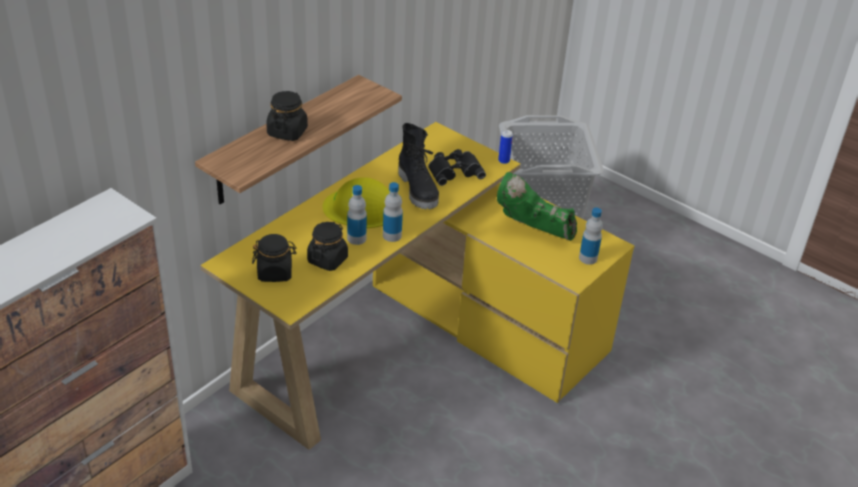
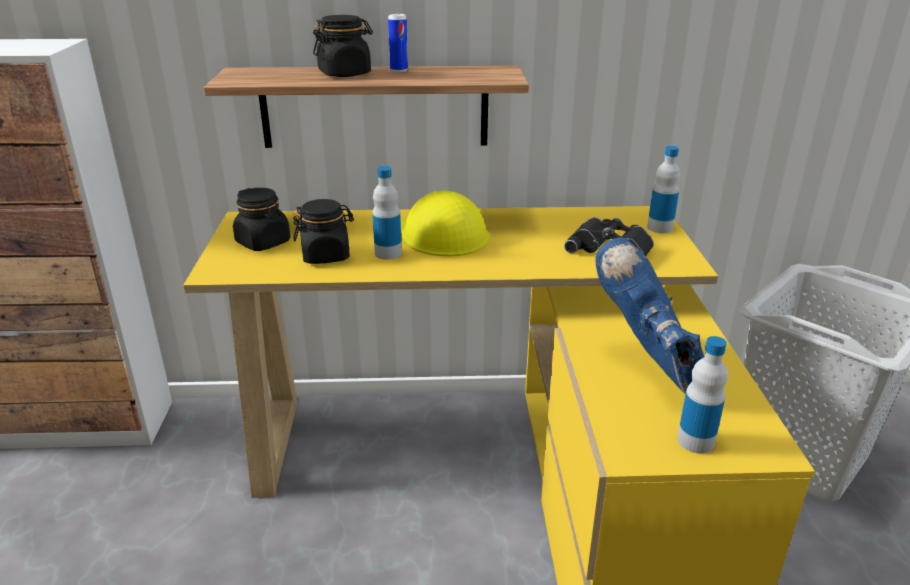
camera: 50 degrees right, 10 degrees down
bottle [383,182,403,242] -> bottle moved to [647,146,680,233]
black boot [398,123,439,209] -> none
green boot [497,172,577,241] -> blue boot [595,237,704,395]
can [498,130,513,164] -> can moved to [388,14,408,72]

